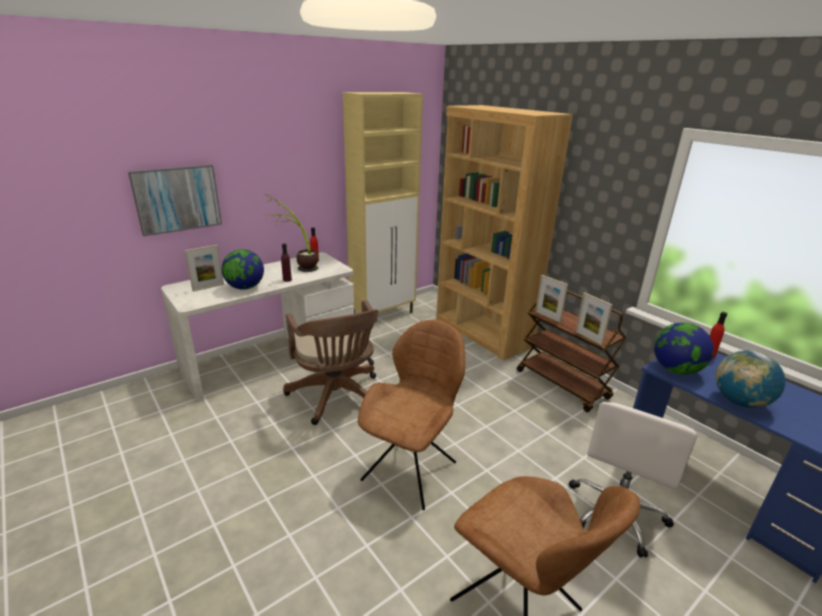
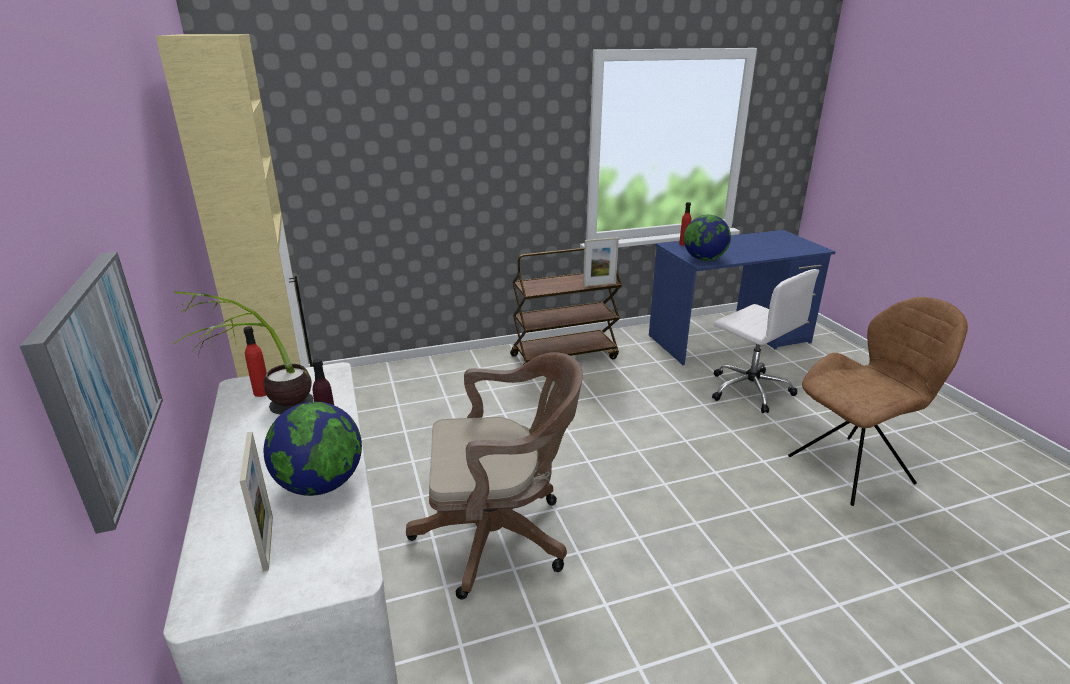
camera: 70 degrees left, 0 degrees up
brown chair [358,320,465,510] -> none
brown bookcase [436,105,573,361] -> none
picture frame [535,275,568,323] -> none
globe [716,350,785,408] -> none

